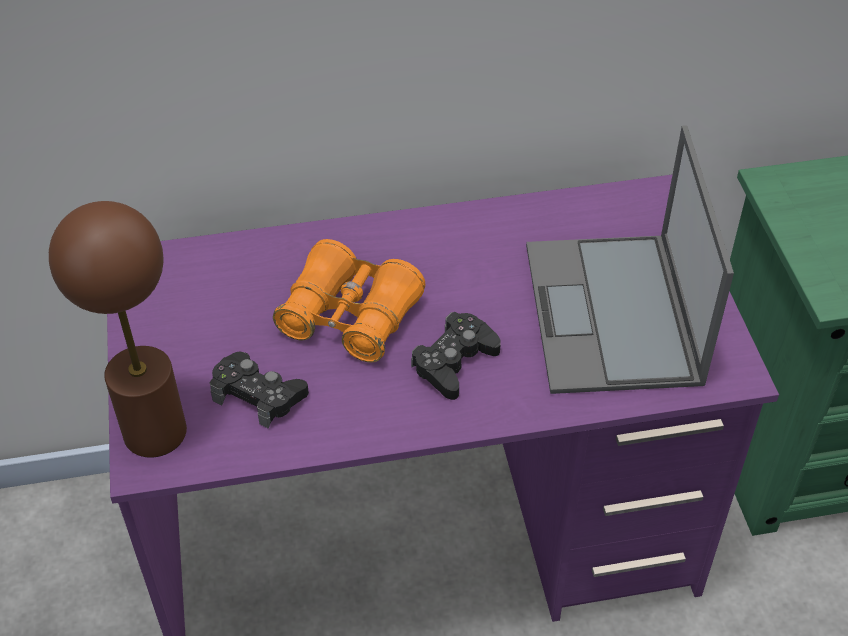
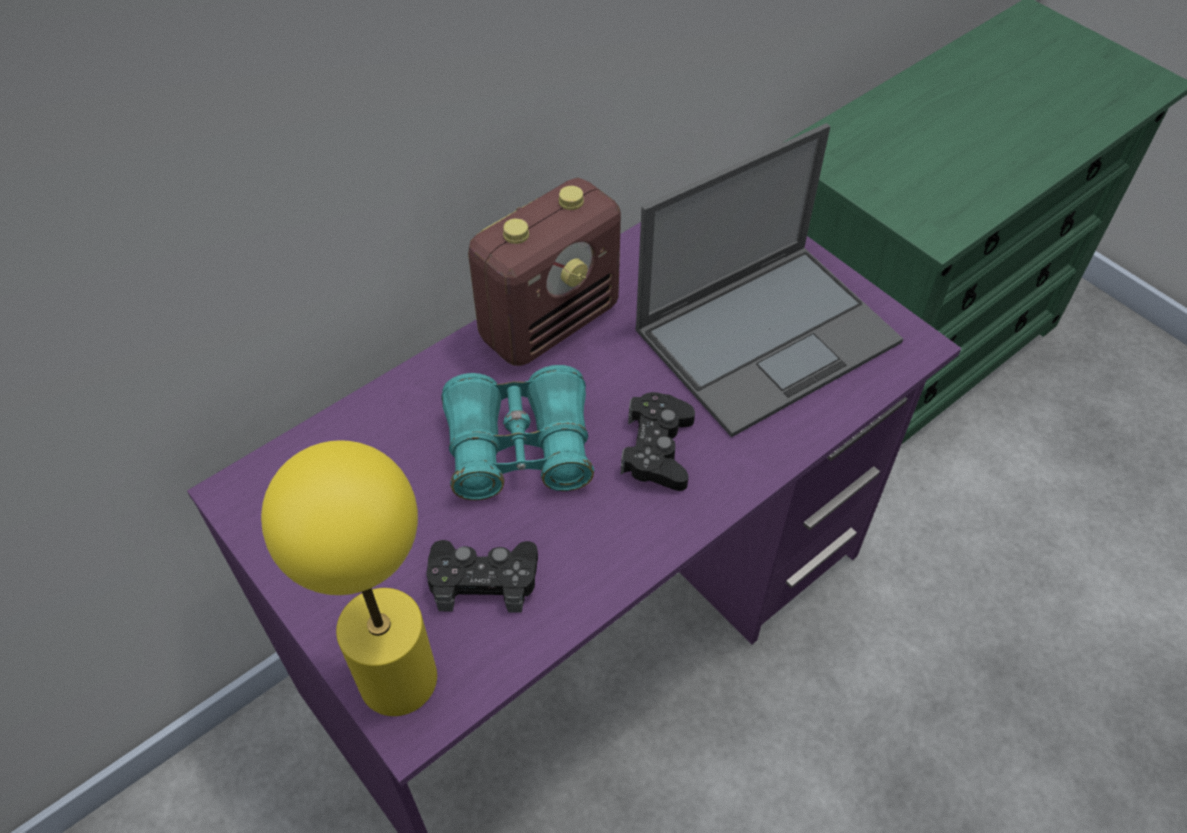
camera: 30 degrees left, 5 degrees up
brown table lamp [49,201,187,458] -> yellow table lamp [261,440,437,716]
orange binoculars [273,239,425,363] -> turquoise binoculars [441,365,594,500]
laptop [526,125,734,394] -> laptop turned 90 degrees counterclockwise [636,123,903,437]
none -> radio [468,178,621,366]

